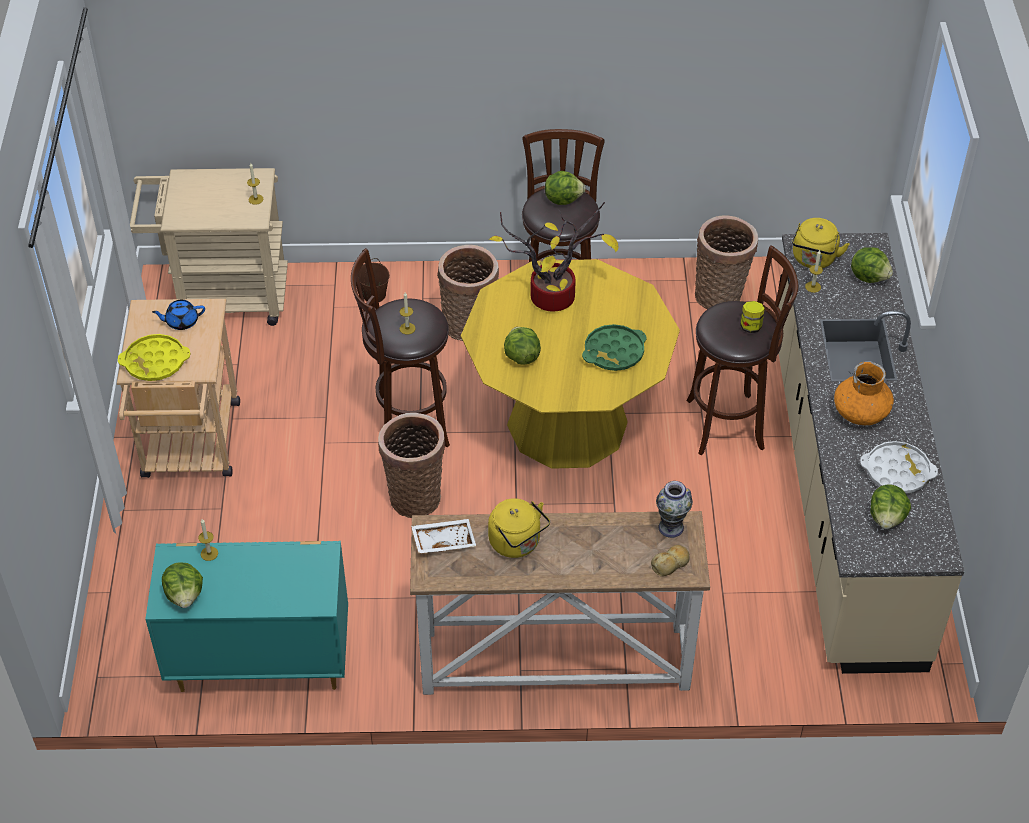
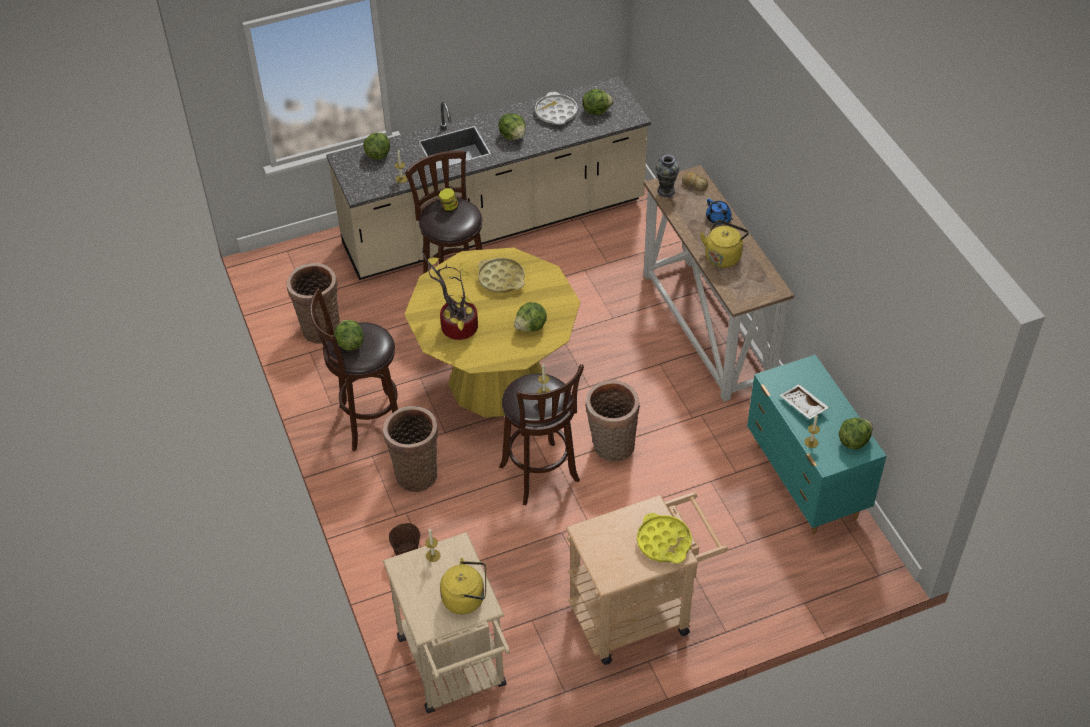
camera: 110 degrees left, 0 degrees up
blue teapot [152,300,205,330] -> blue teapot moved to [706,199,733,225]
white tray [411,519,476,553] -> white tray moved to [780,384,829,419]
green tray [582,324,647,371] -> yellow tray [478,258,525,293]
yellow kettle [792,218,850,268] -> yellow kettle moved to [440,558,486,615]
orange vase [834,361,894,425] -> lettuce [498,113,526,140]

